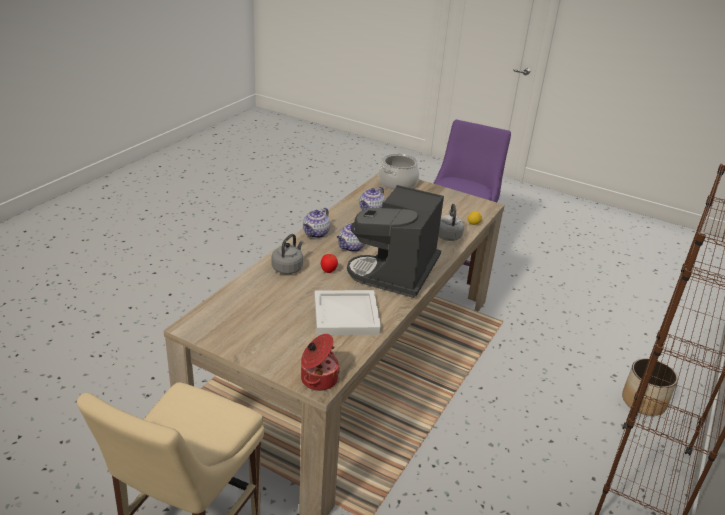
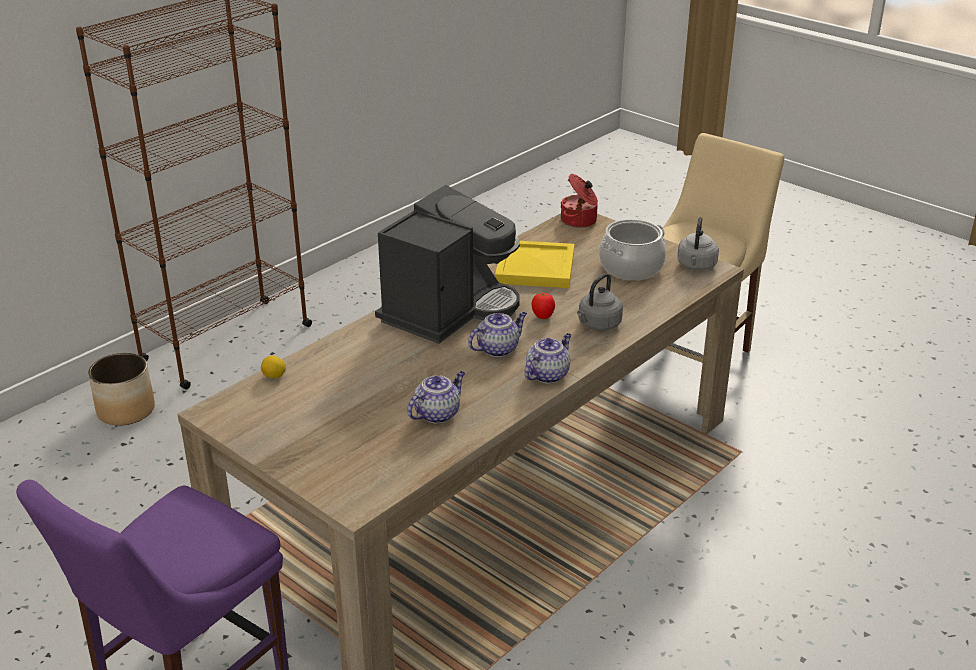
camera: 165 degrees left, 0 degrees up
white tray [314,290,381,335] -> yellow tray [495,241,574,288]
cooking pot [378,153,420,190] -> cooking pot moved to [599,219,666,280]
grey kettle [438,204,464,241] -> grey kettle moved to [677,217,719,271]

